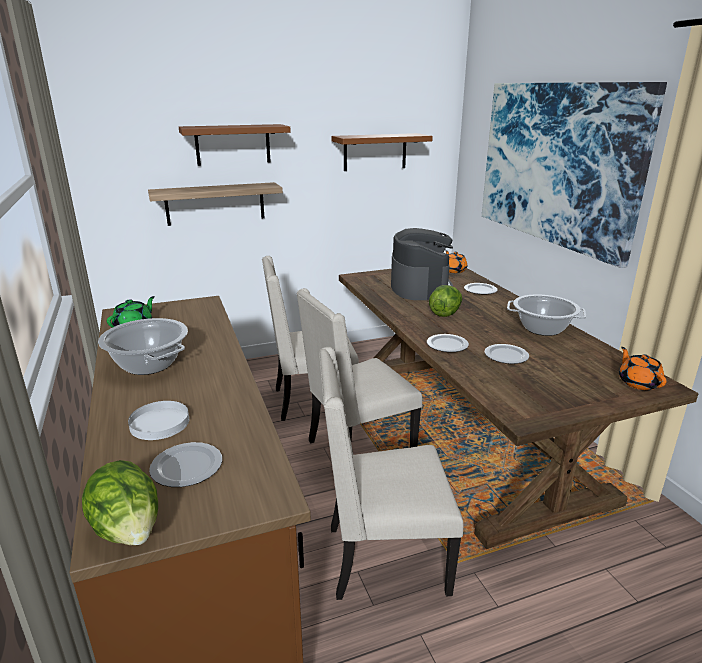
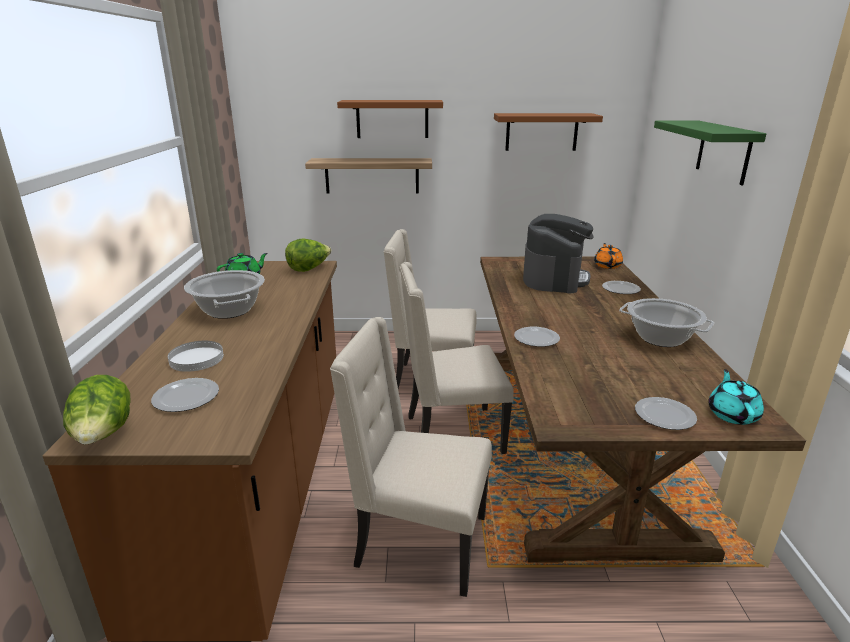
camera: 20 degrees right, 0 degrees up
lettuce [429,285,462,317] -> lettuce moved to [285,239,331,272]
picture [482,82,667,268] -> green shelf [654,120,766,185]
plate [485,344,529,364] -> plate moved to [635,397,697,430]
orange teapot [619,347,667,390] -> turquoise teapot [708,369,764,425]

